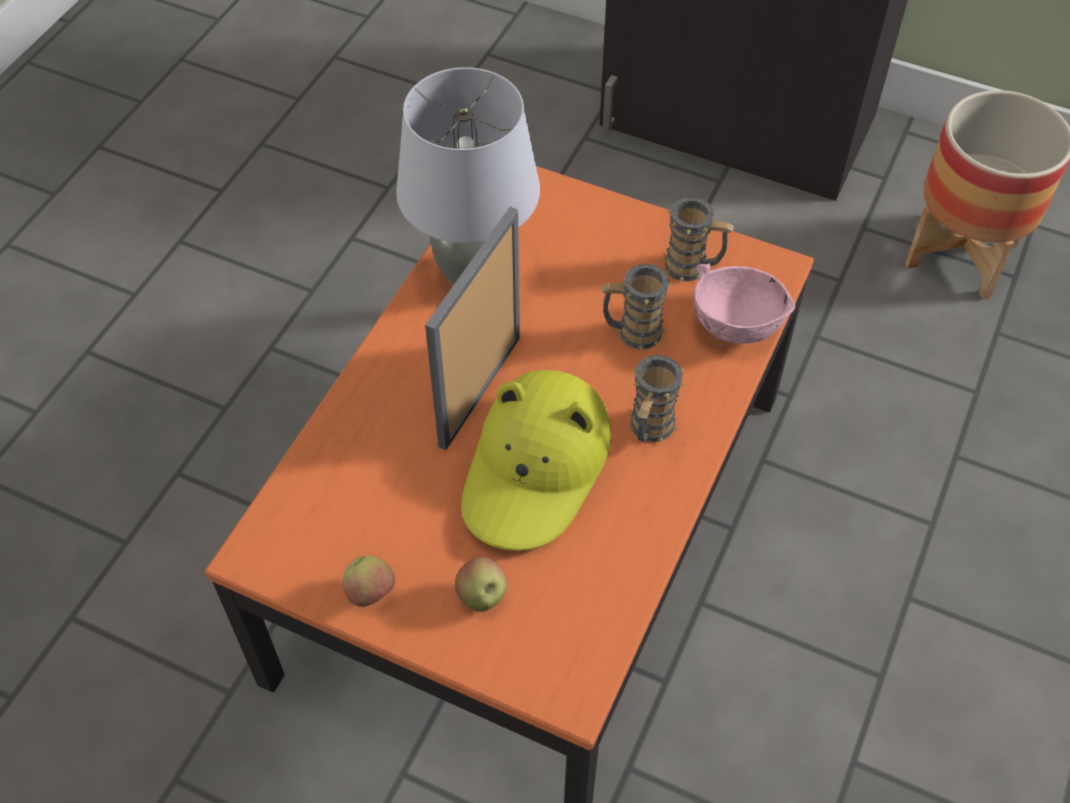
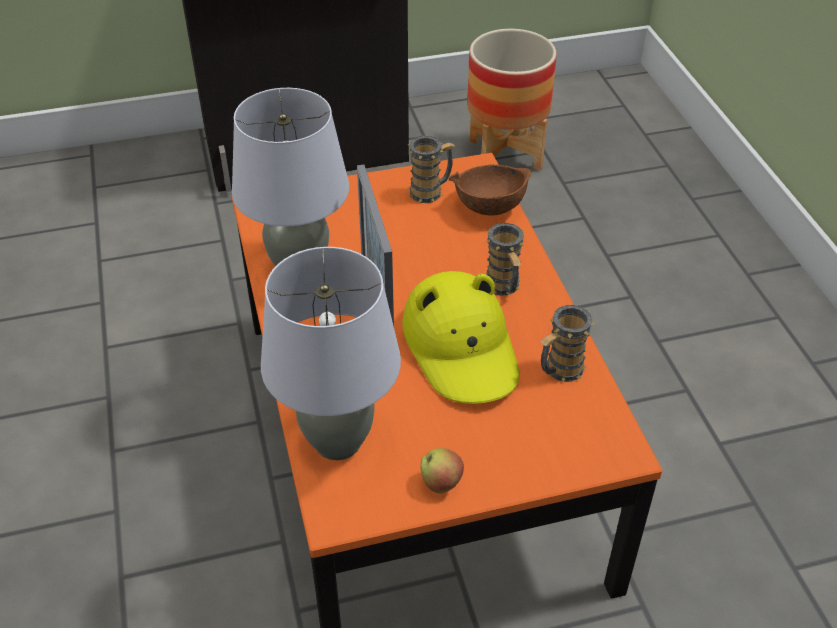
camera: 40 degrees left, 10 degrees down
apple [455,557,507,612] -> none
mug [600,264,672,351] -> mug moved to [541,305,595,382]
pink bowl [694,263,795,344] -> brown bowl [449,165,531,216]
none -> grey table lamp [261,247,401,460]

